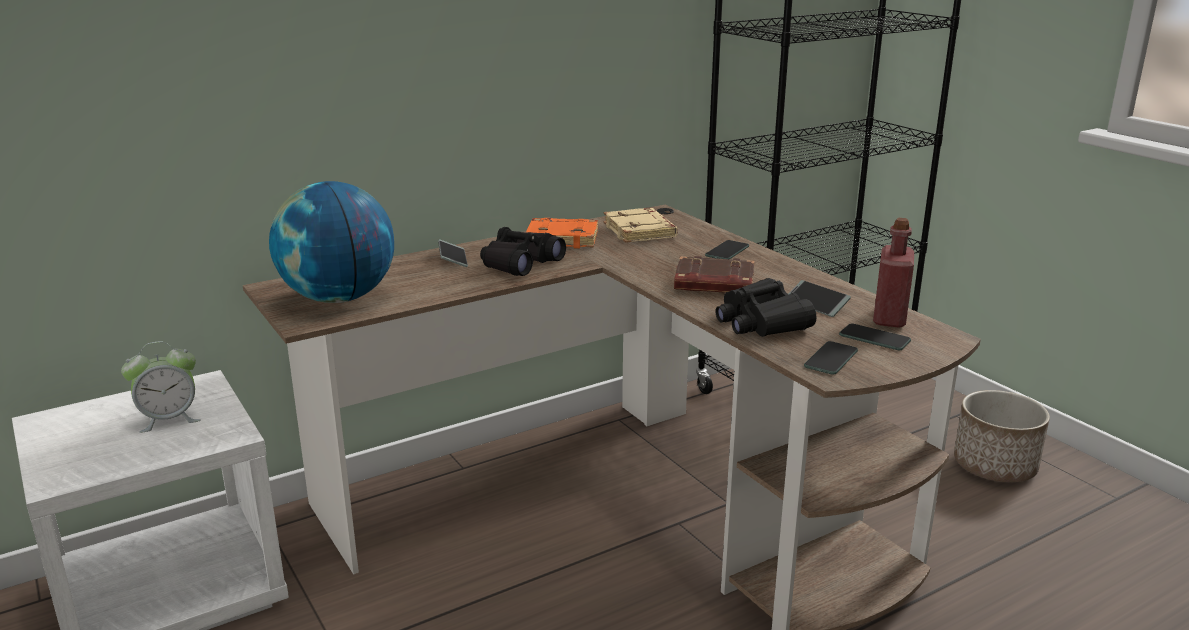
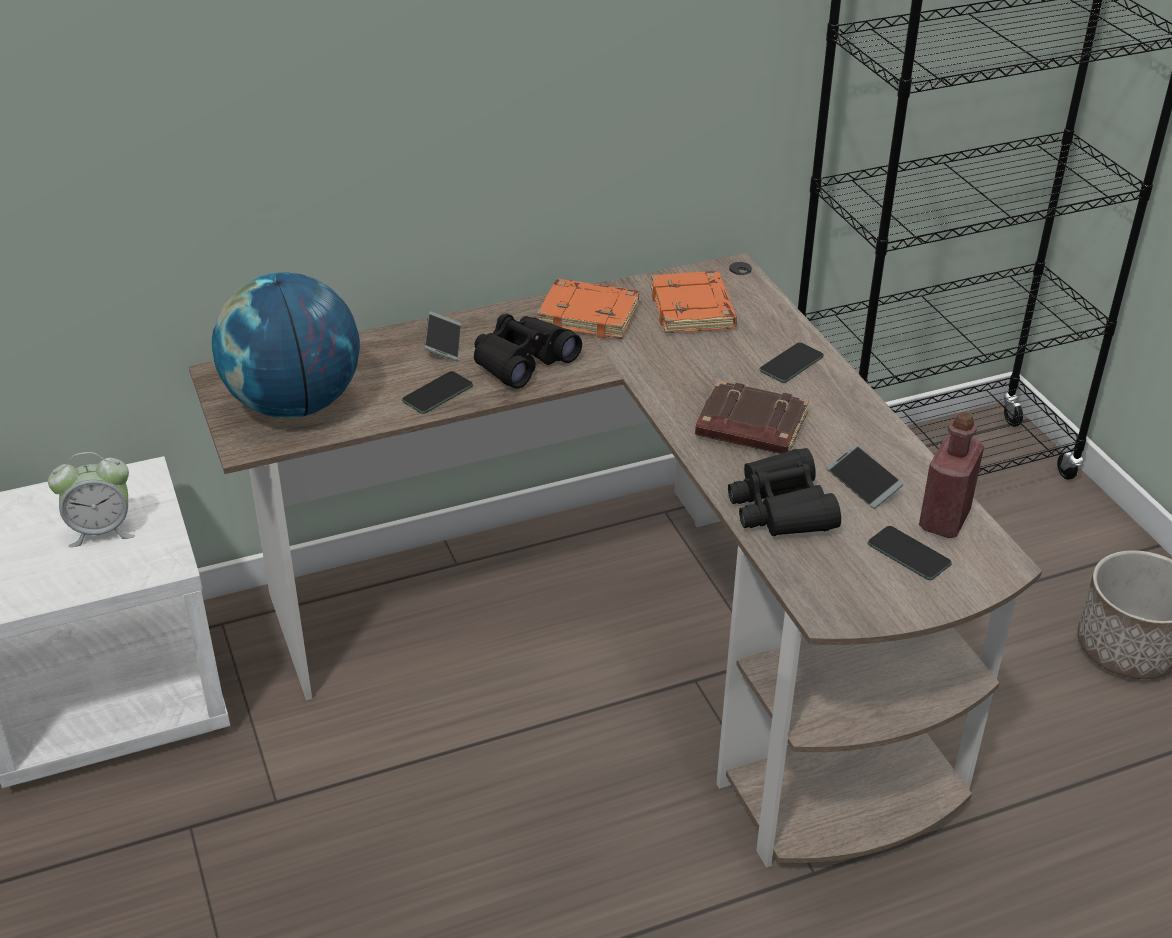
camera: 10 degrees right, 15 degrees up
beige book [604,208,678,243] -> orange book [651,271,737,333]
phone [804,341,858,375] -> phone moved to [402,371,473,414]

